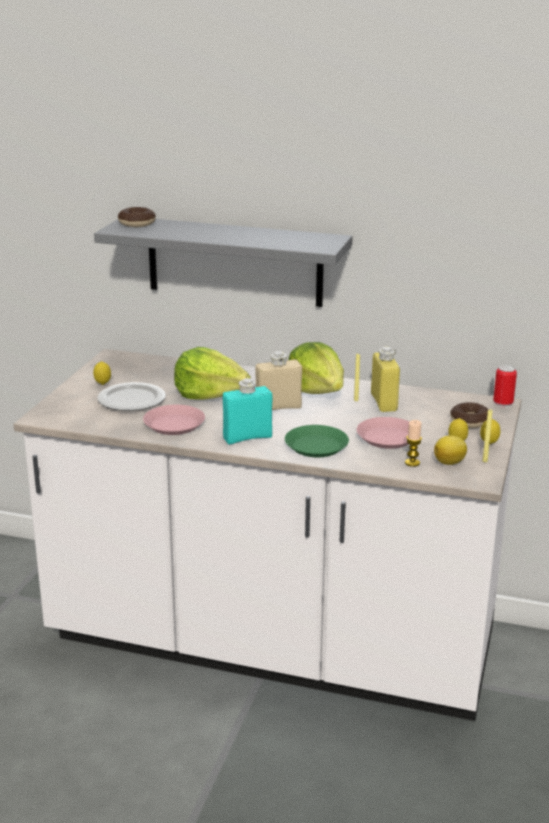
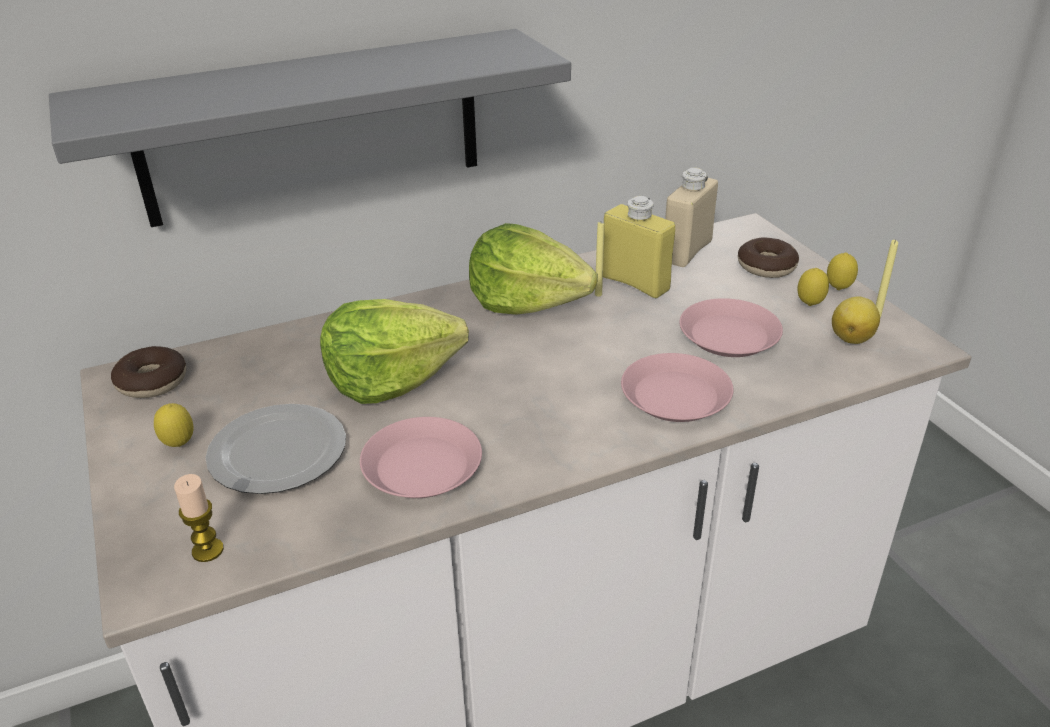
camera: 40 degrees left, 10 degrees up
donut [118,207,156,227] -> donut moved to [111,346,186,398]
turquoise bottle [223,378,272,445] -> none
beige bottle [255,351,302,410] -> beige bottle moved to [665,168,718,267]
green plate [285,425,349,457] -> pink plate [621,353,734,422]
candle [405,420,422,467] -> candle moved to [174,474,224,562]
can [493,365,517,408] -> none

